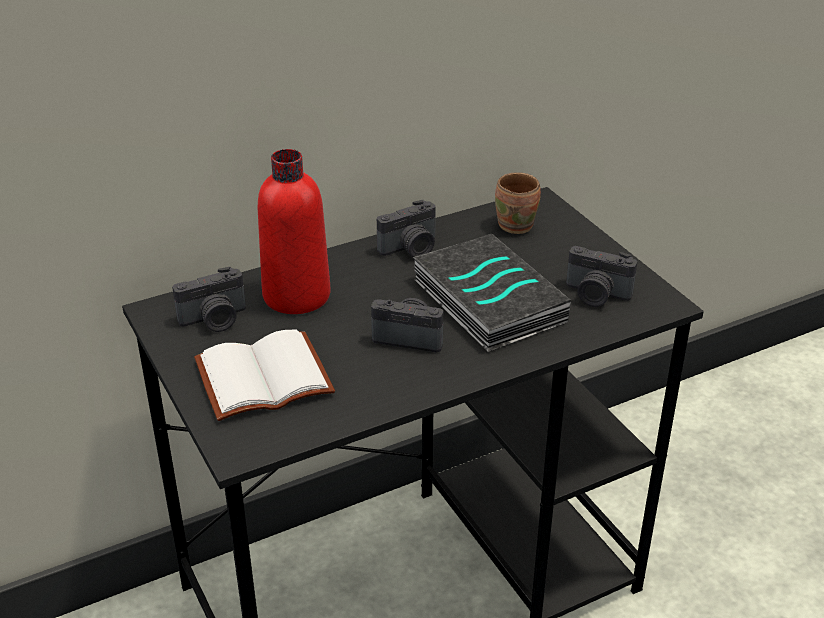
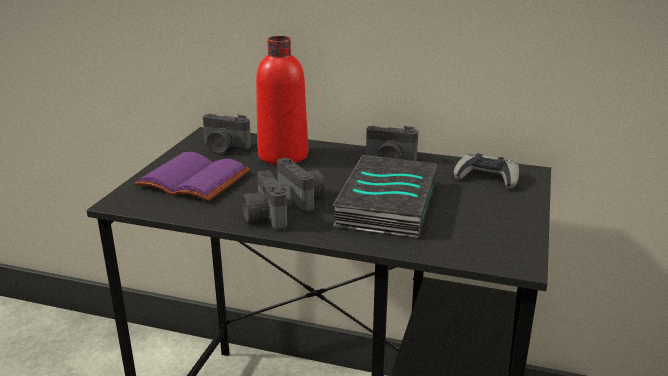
camera: 45 degrees right, 10 degrees down
white book [194,329,335,421] -> purple book [134,152,250,201]
brown mug [495,172,541,234] -> grey game controller [454,153,519,189]
camera [566,246,637,307] -> camera moved to [242,170,287,230]

